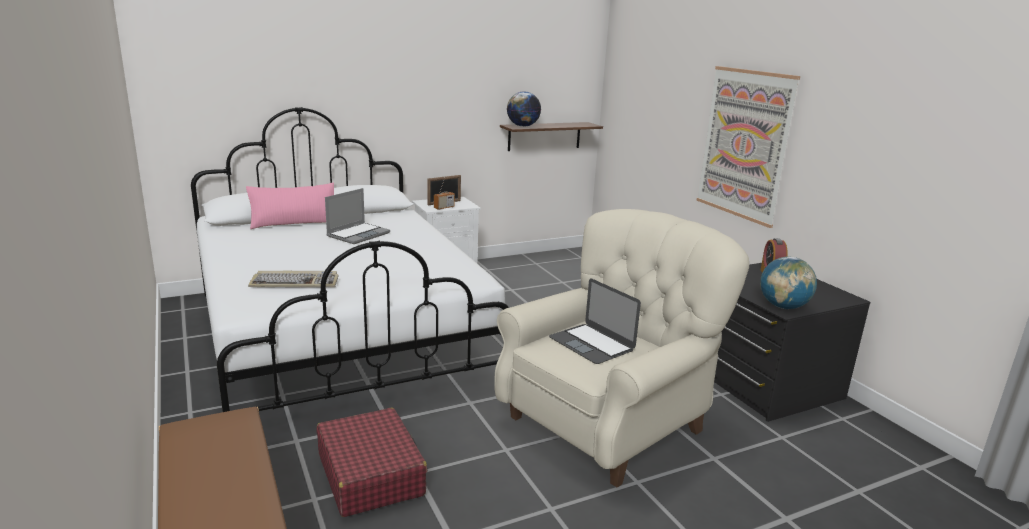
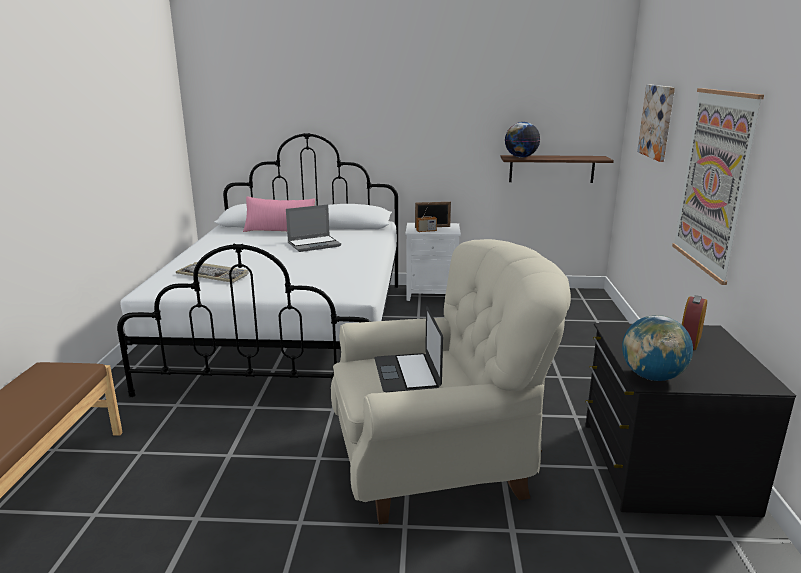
camera: 30 degrees right, 0 degrees up
red suitcase [316,408,427,517] -> none
none -> picture [637,85,675,162]

